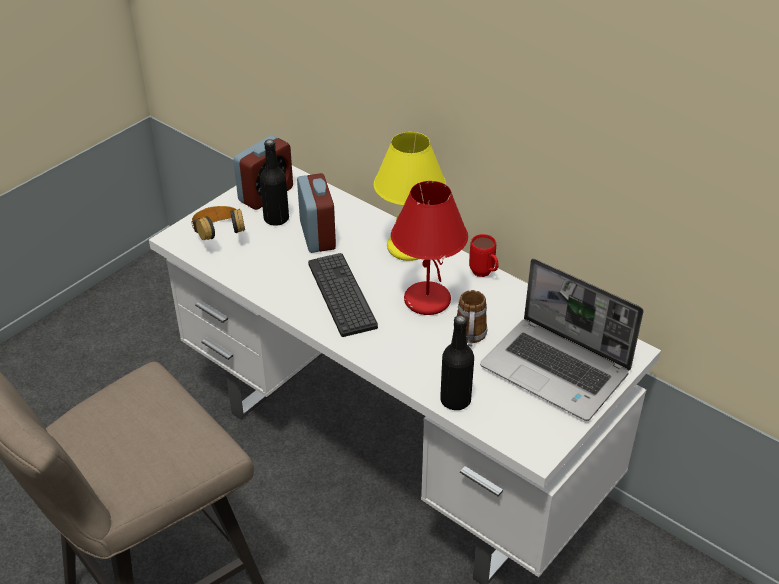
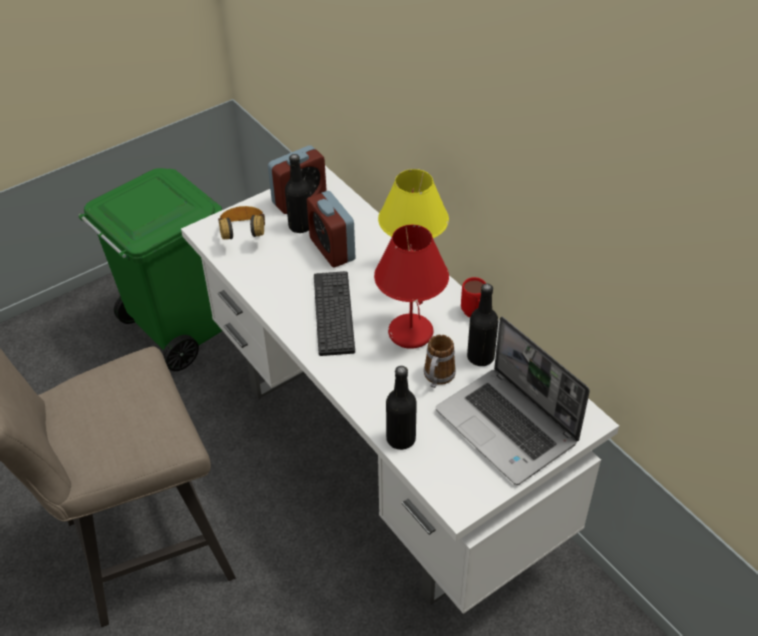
camera: 15 degrees right, 5 degrees up
alarm clock [297,173,336,253] -> alarm clock turned 150 degrees clockwise [307,191,355,268]
none -> green trash can [78,168,222,371]
none -> black bottle [467,283,498,366]

